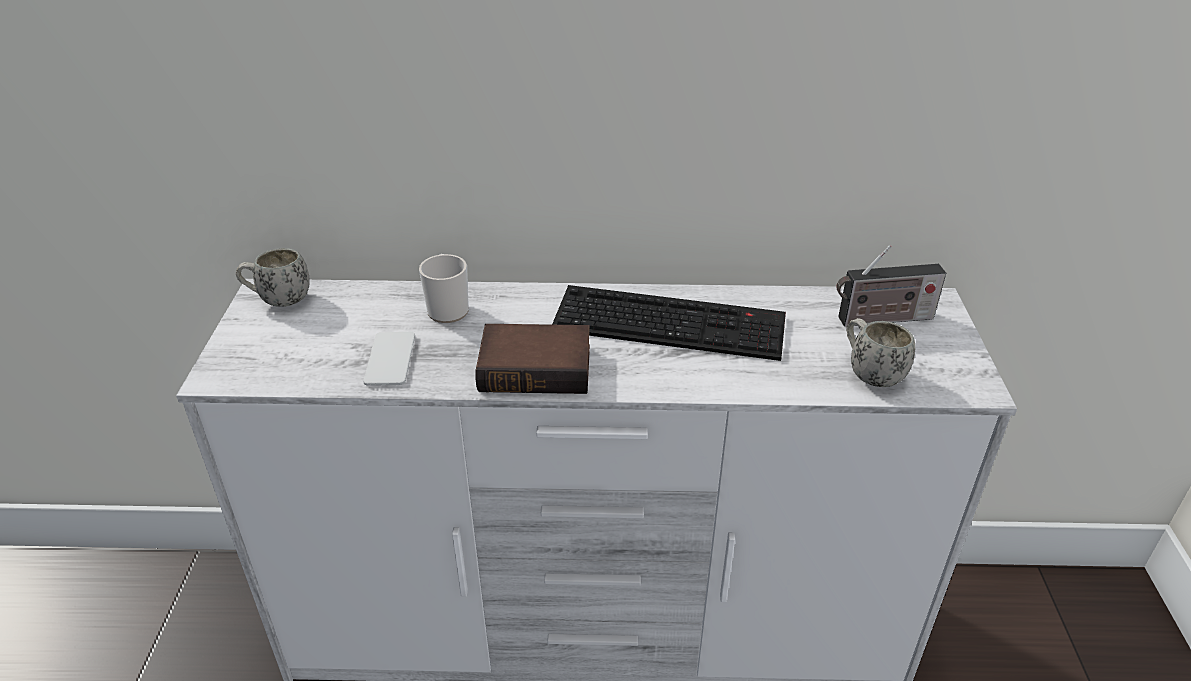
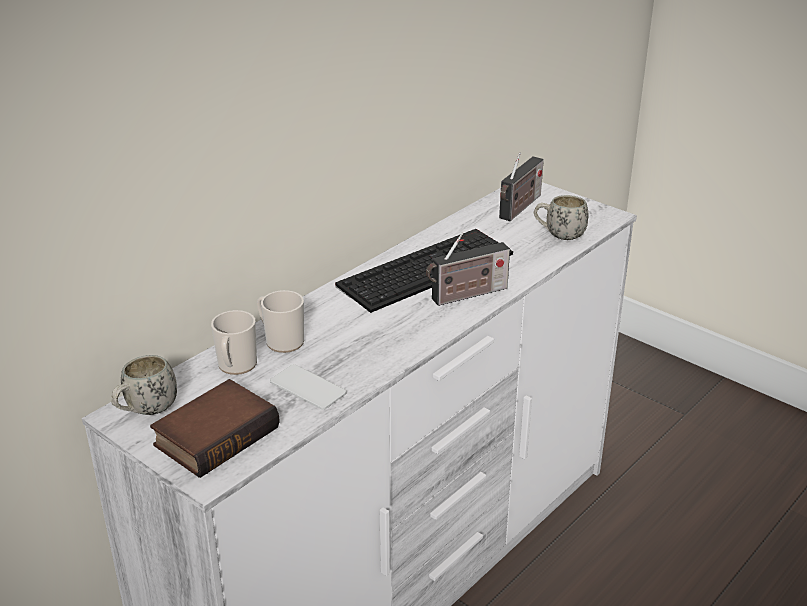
camera: 50 degrees left, 5 degrees down
book [475,324,590,394] -> book moved to [150,379,280,478]
none -> mug [211,310,257,375]
none -> radio [426,232,510,306]

